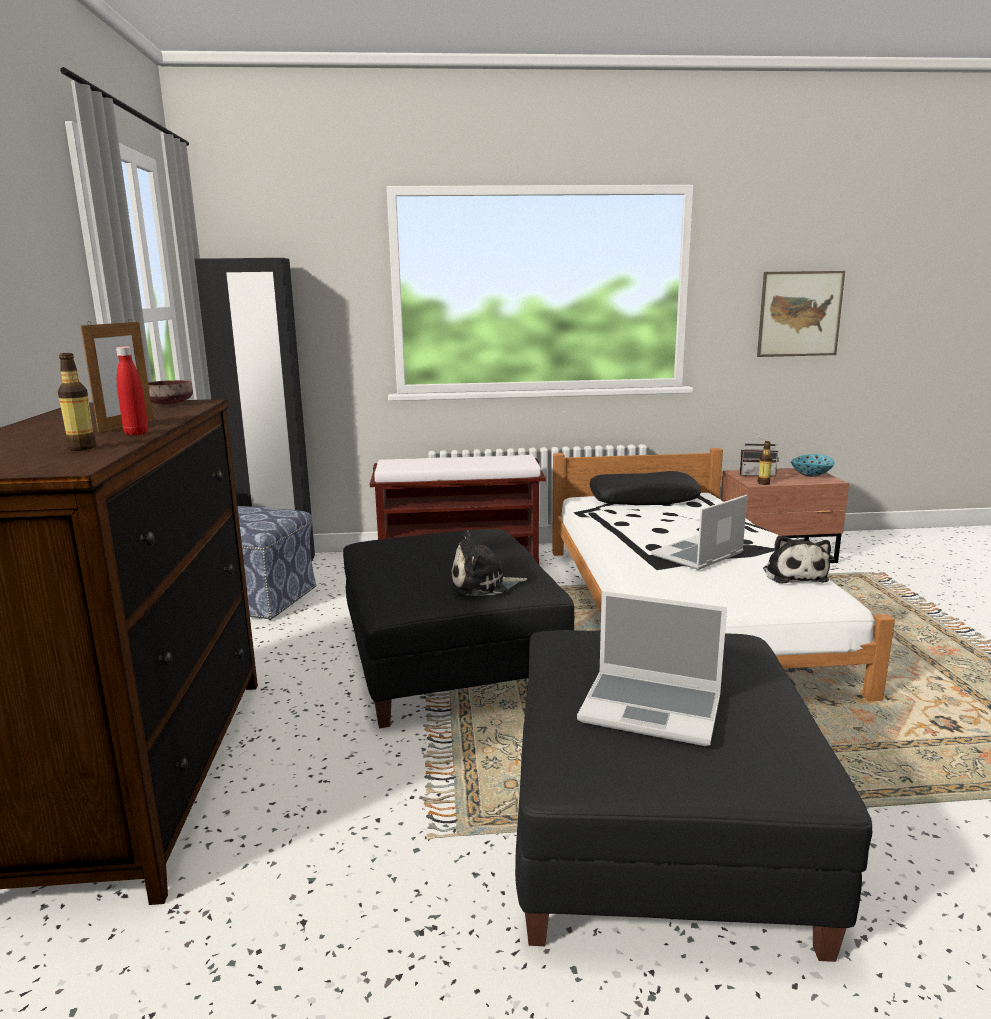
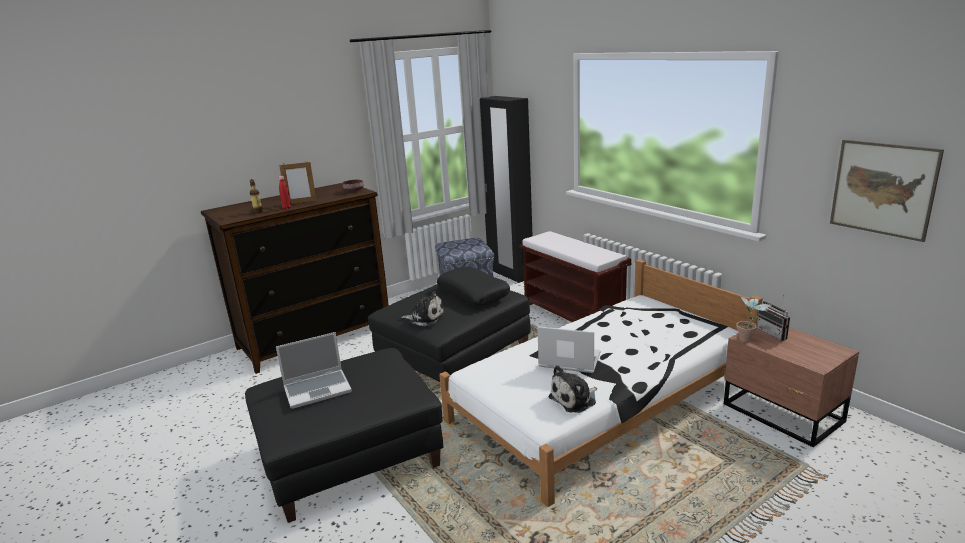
camera: 60 degrees right, 5 degrees up
plush toy [451,531,527,596] -> plush toy turned 150 degrees clockwise [401,291,445,326]
laptop [577,591,727,746] -> laptop turned 105 degrees counterclockwise [276,332,352,409]
black pillow [589,471,701,505] -> black pillow moved to [437,267,510,305]
bottle [758,441,772,485] -> potted plant [736,295,771,343]
bowl [790,454,835,477] -> none

